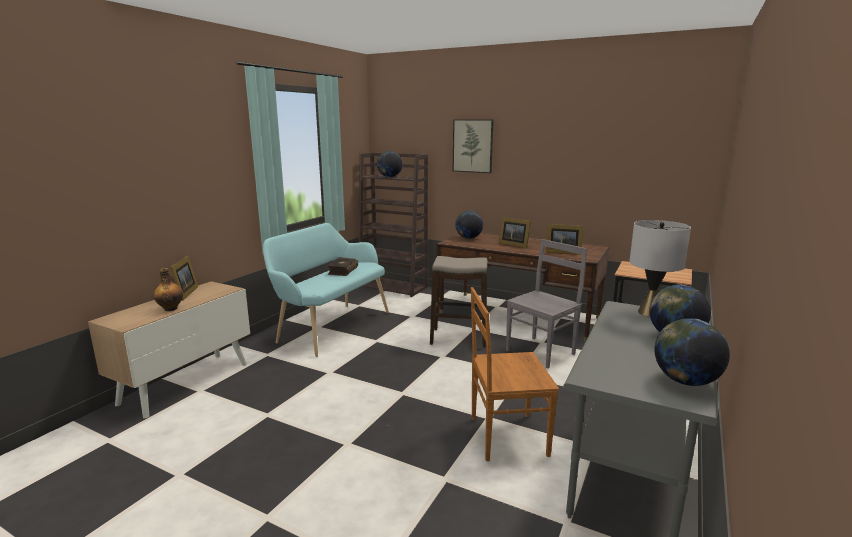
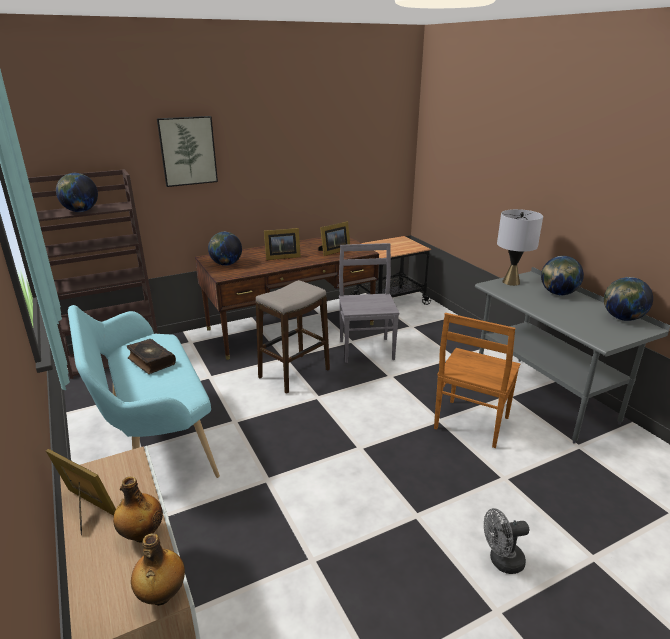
camera: 55 degrees left, 10 degrees up
none -> bottle [131,533,185,606]
none -> grey fan [484,508,529,574]

